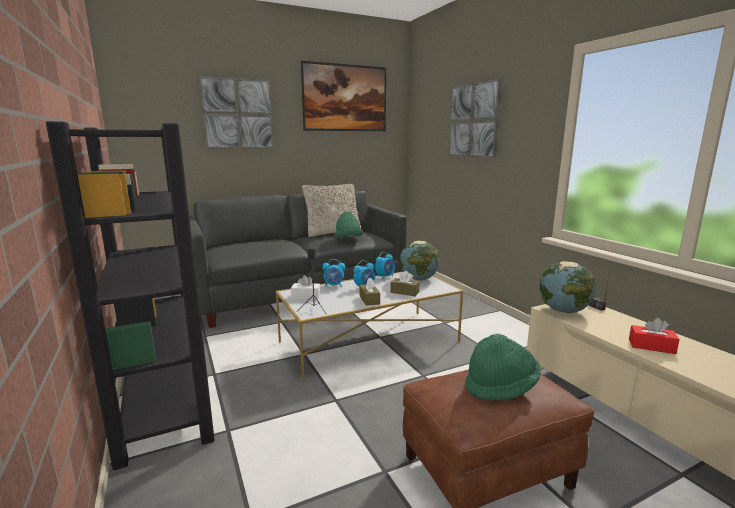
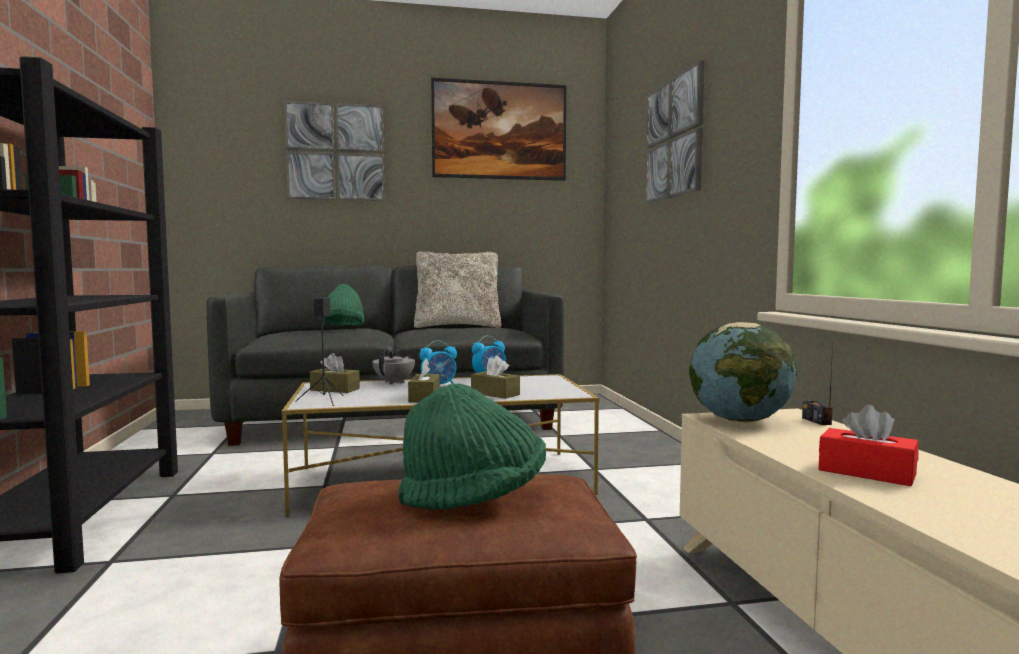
camera: 15 degrees right, 10 degrees down
white tissue box [291,275,320,300] -> brown tissue box [310,353,360,393]
alarm clock [322,259,345,287] -> grey teapot [372,348,415,384]
green hat [335,211,363,238] -> green hat moved to [320,284,364,326]
globe [400,240,440,281] -> none

